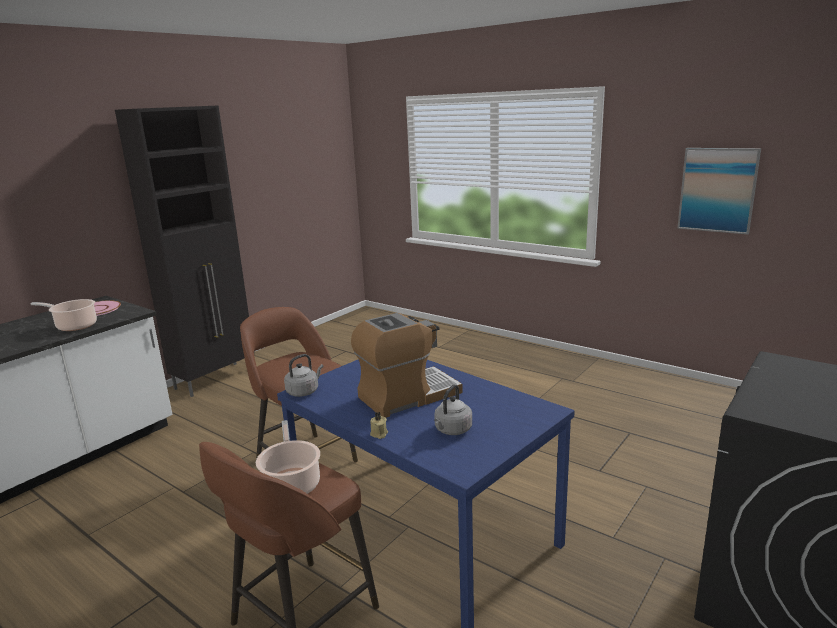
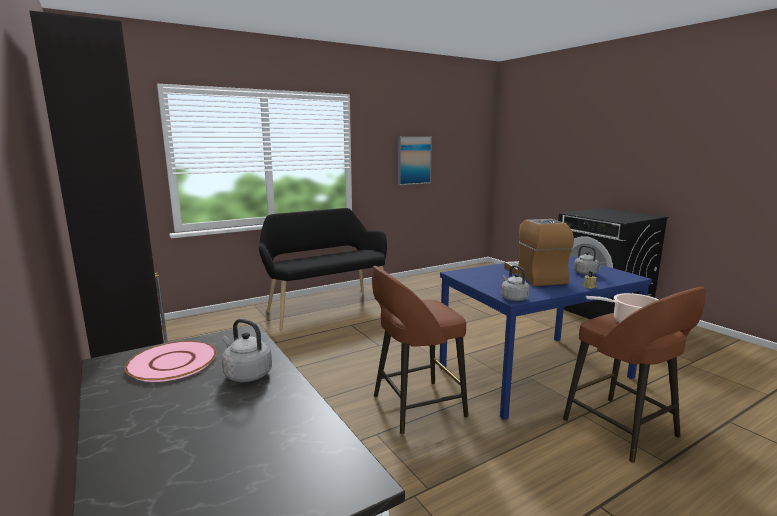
camera: 70 degrees left, 5 degrees down
cooking pot [30,299,97,331] -> grey kettle [222,319,272,382]
none -> black bench [259,208,387,330]

